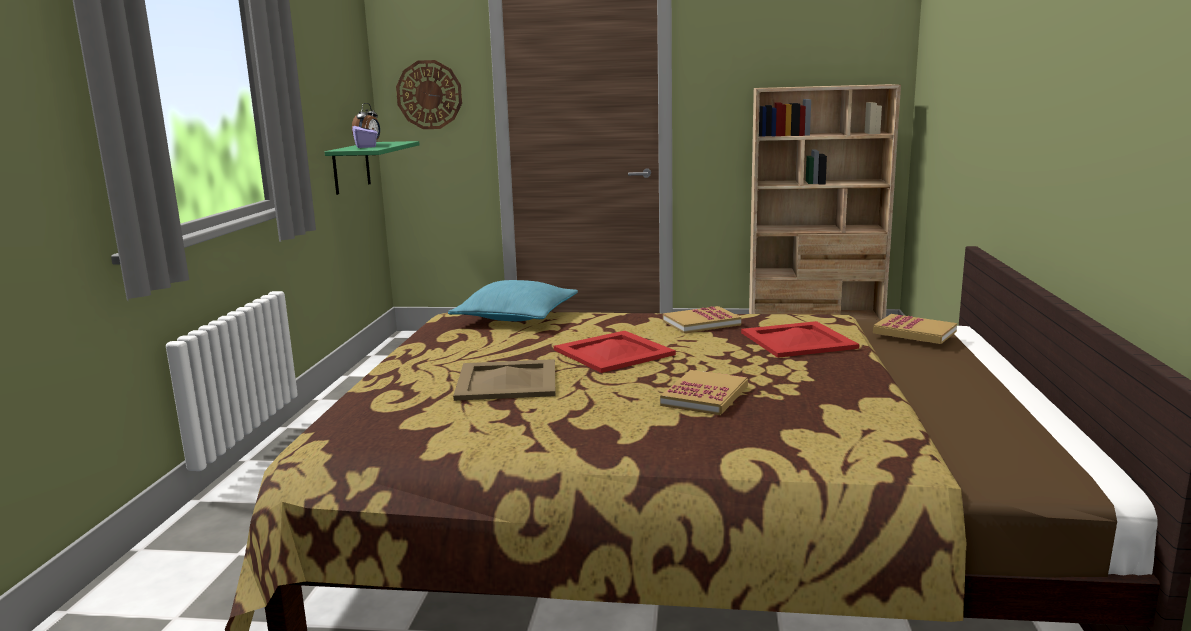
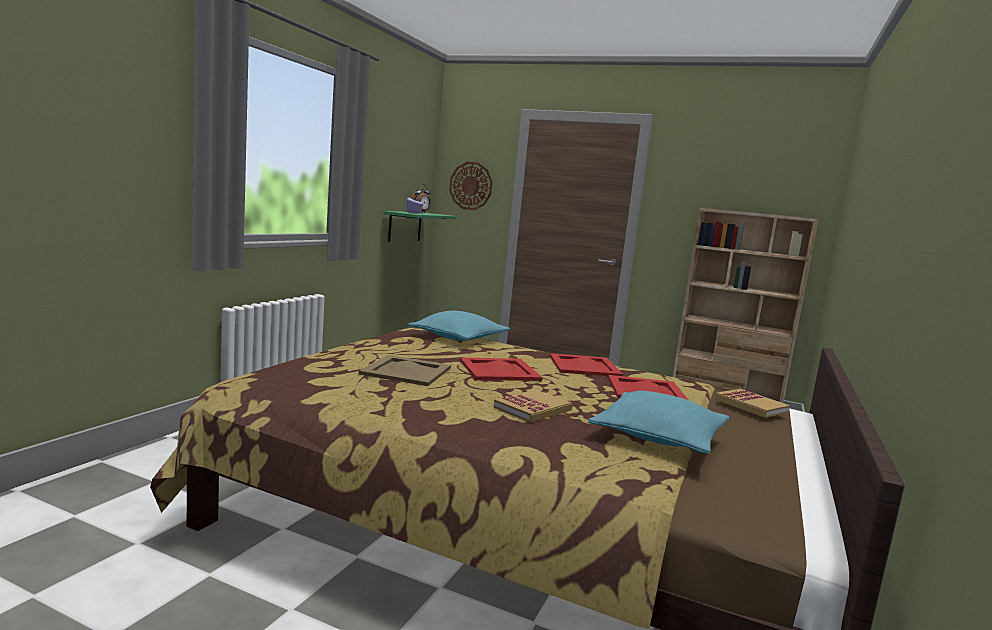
camera: 15 degrees right, 5 degrees down
book [663,306,741,333] -> red tray [550,353,623,376]
none -> turquoise pillow [588,391,729,454]

